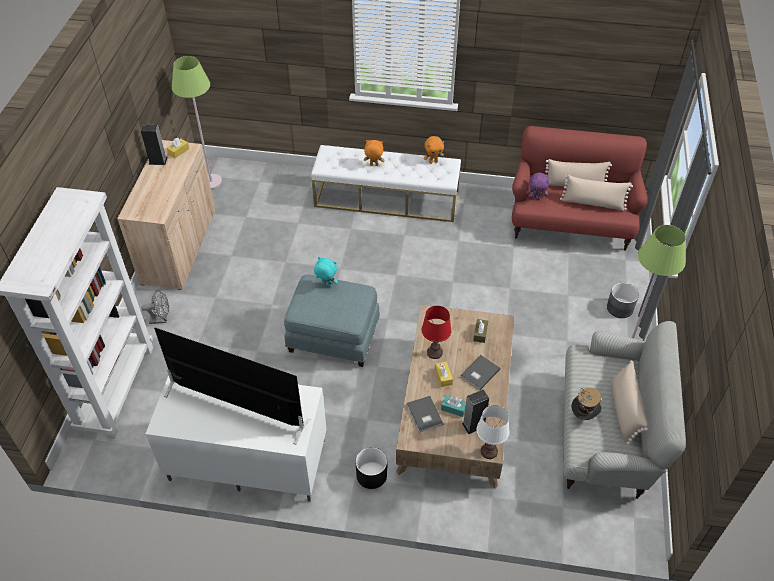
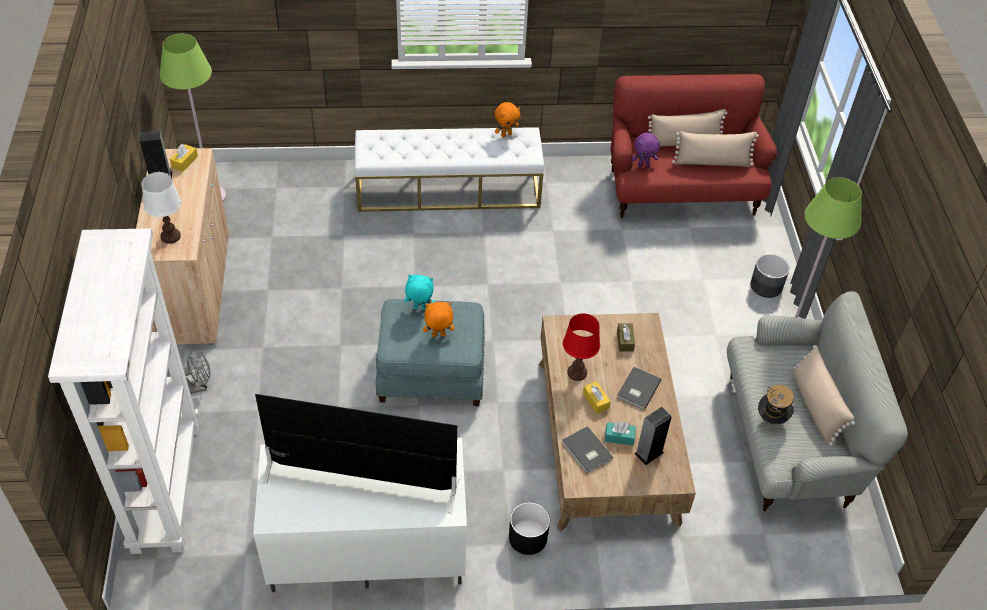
camera: 15 degrees left, 0 degrees up
orange plush toy [364,140,385,166] -> orange plush toy moved to [423,302,455,337]
white table lamp [477,405,509,459] -> white table lamp moved to [142,172,181,244]

